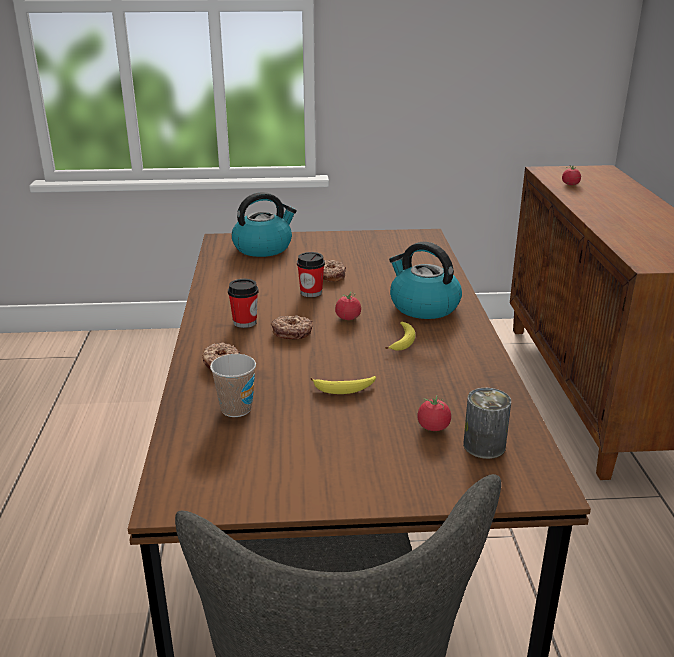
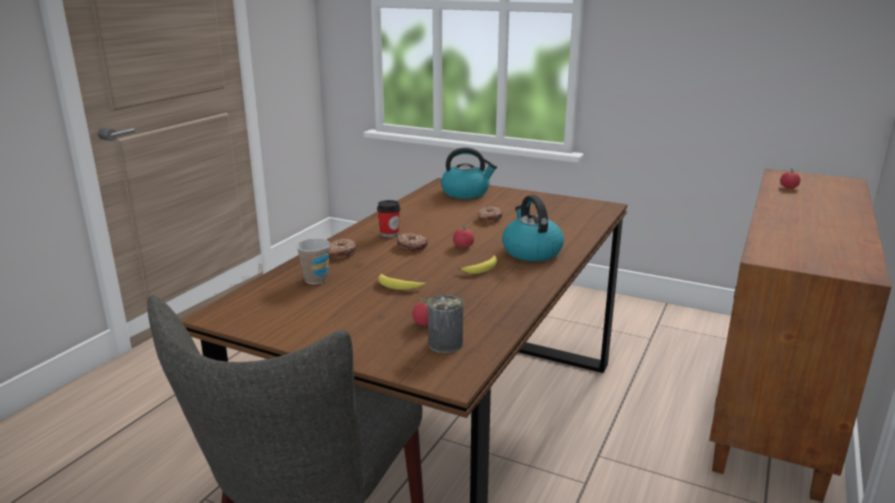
camera: 30 degrees right, 5 degrees down
cup [297,252,325,297] -> none

